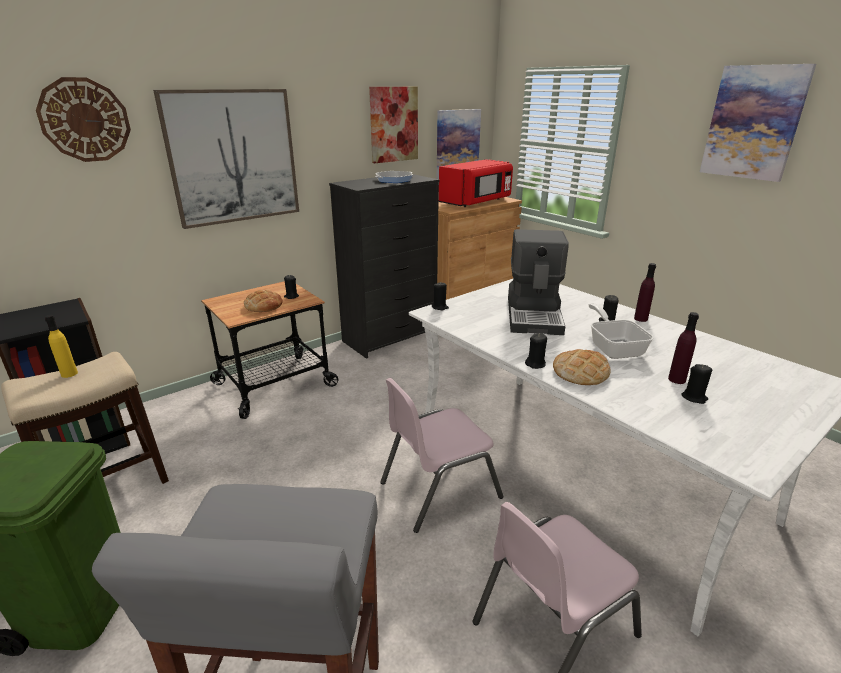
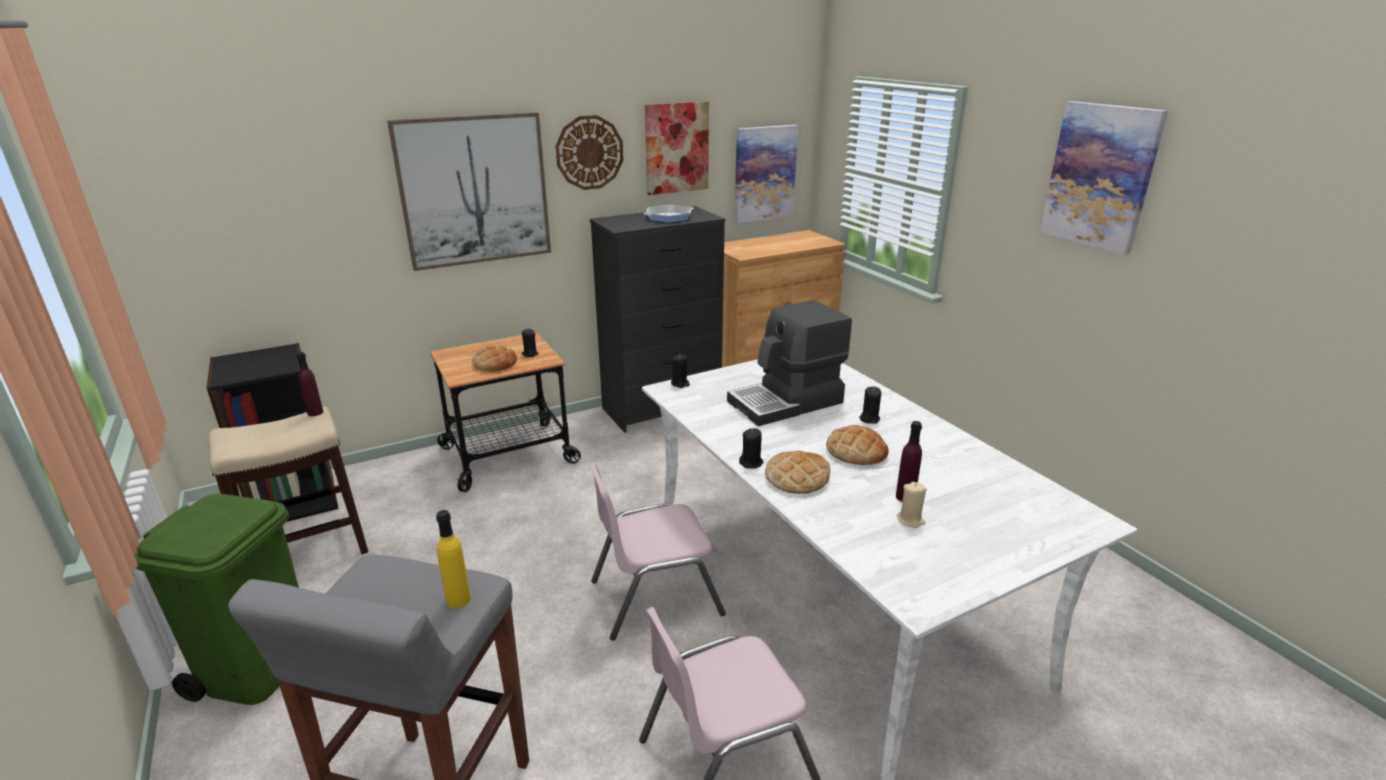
camera: 10 degrees right, 0 degrees up
wall clock [36,77,131,162] -> wall clock moved to [555,115,623,190]
yellow bottle [45,315,78,378] -> yellow bottle moved to [436,510,471,608]
red microwave [439,159,513,207] -> none
coffee machine [508,229,569,335] -> coffee machine turned 45 degrees clockwise [727,300,852,426]
frying pan [589,303,654,359] -> bread [826,425,888,465]
purple bottle [634,263,656,322] -> purple bottle moved to [296,352,324,416]
black candle [681,364,712,404] -> beige candle [897,482,926,528]

